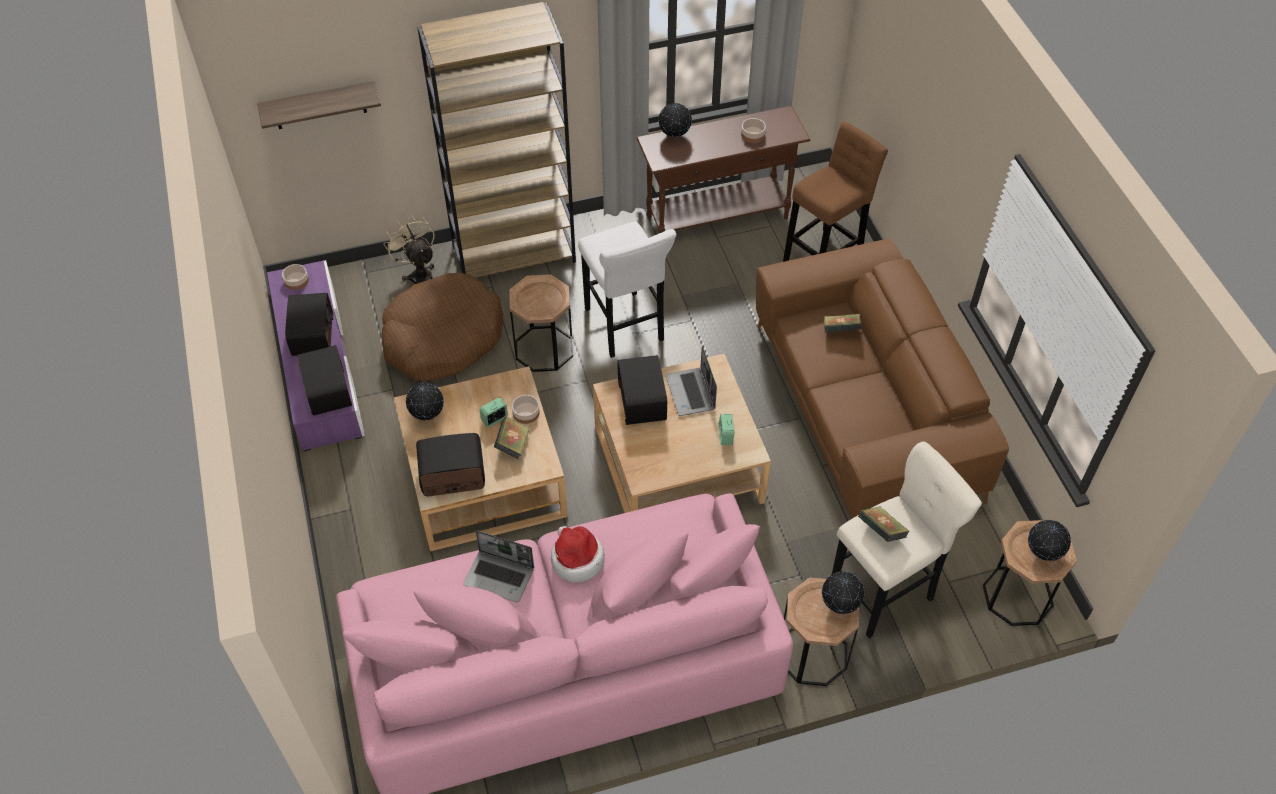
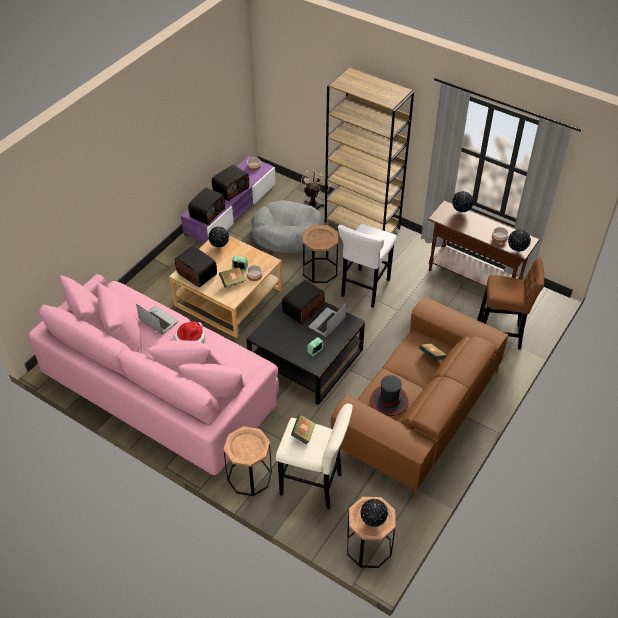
camera: 50 degrees right, 5 degrees down
shelf [257,81,381,129] -> none
brown dog bed [382,273,503,381] -> grey dog bed [251,200,323,254]
laptop [463,530,534,602] -> laptop turned 150 degrees clockwise [136,304,178,334]
beige coffee table [593,354,771,513] -> black coffee table [247,287,365,405]
globe [822,572,864,614] -> globe moved to [508,229,531,251]
none -> hat [370,375,408,416]

